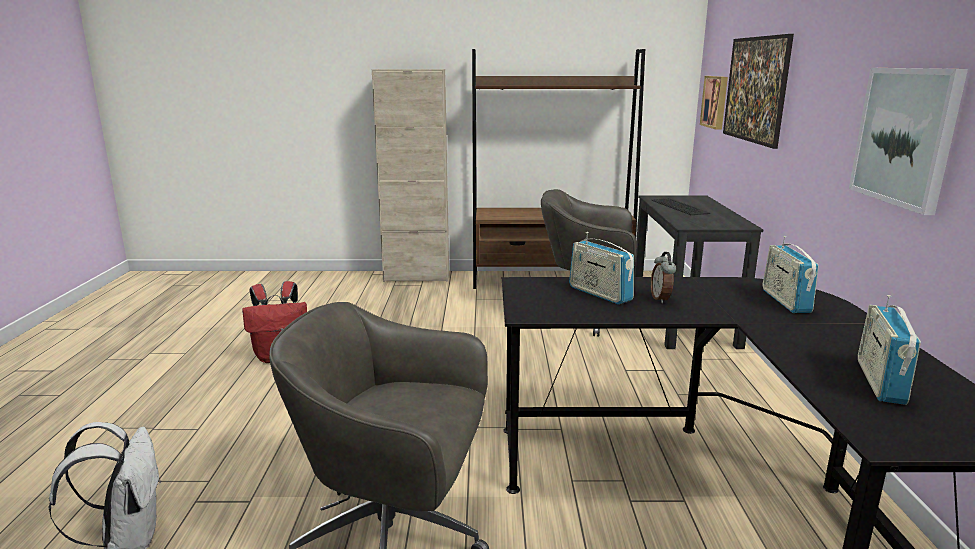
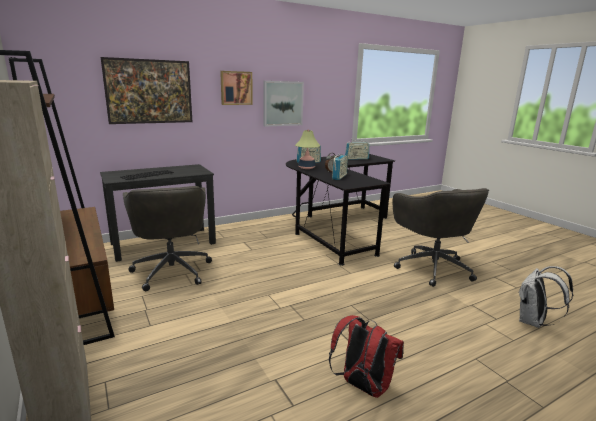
camera: 120 degrees left, 0 degrees up
picture [700,76,728,130] -> picture moved to [220,71,253,105]
none -> table lamp [295,129,320,169]

